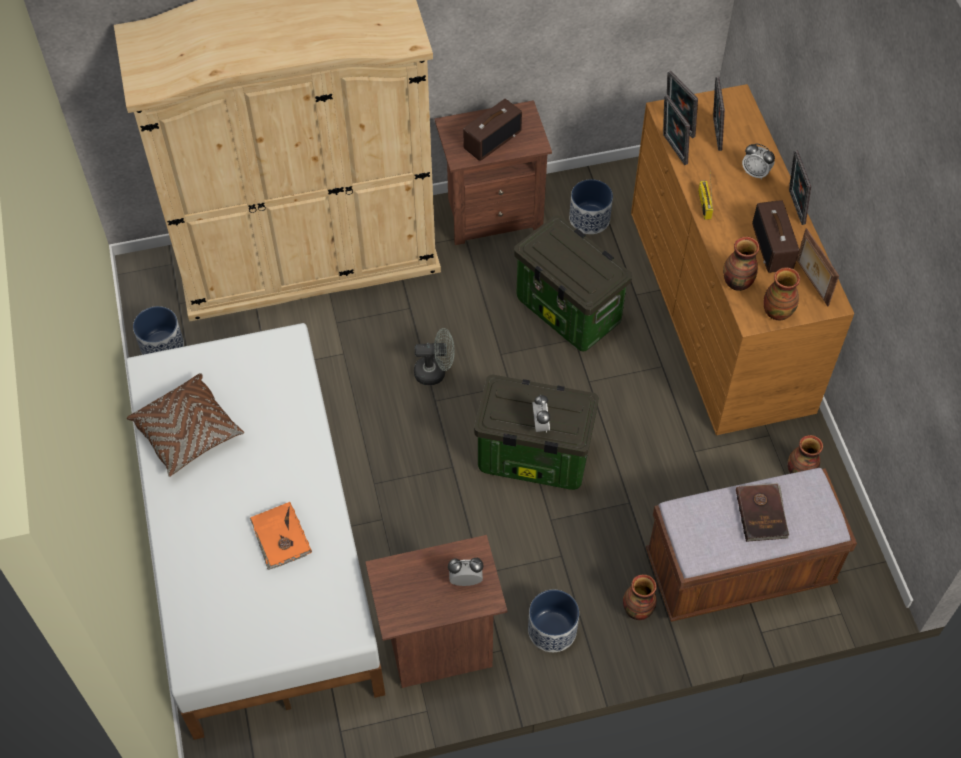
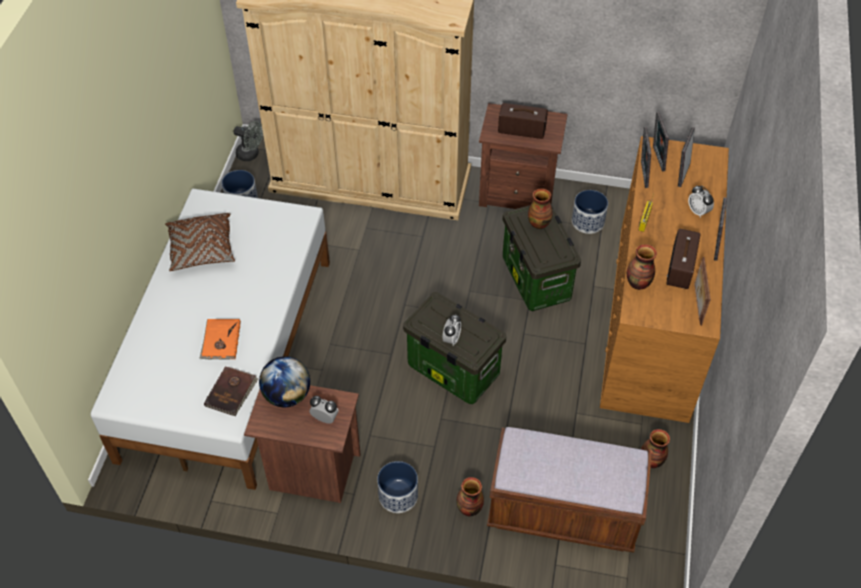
camera: 25 degrees right, 5 degrees down
grey fan [414,328,455,385] -> grey fan moved to [233,121,263,161]
radio [463,99,522,161] -> radio turned 150 degrees counterclockwise [498,103,548,139]
brown book [736,483,789,542] -> brown book moved to [204,366,259,416]
vase [764,267,800,320] -> vase moved to [528,188,553,229]
none -> globe [259,356,310,407]

